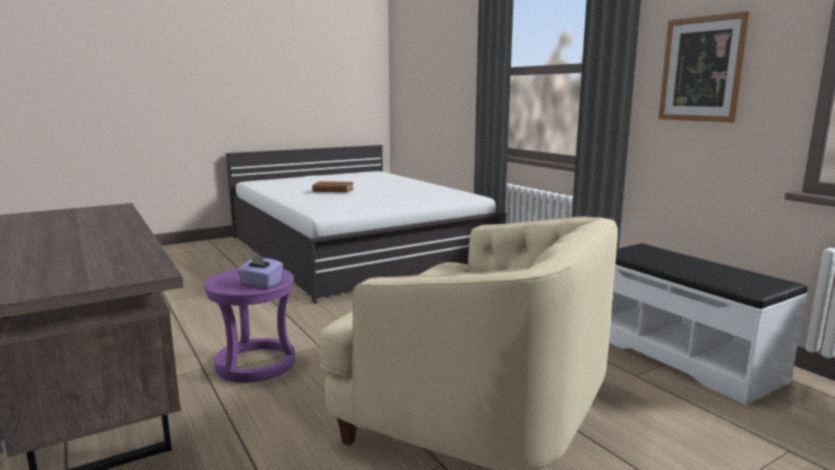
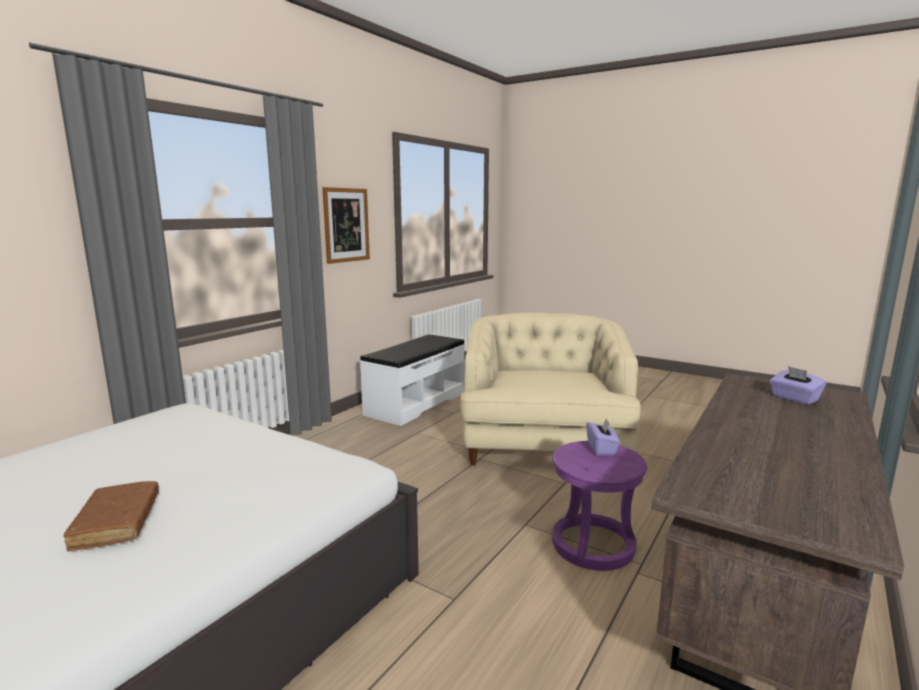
camera: 115 degrees left, 0 degrees up
none -> purple tissue box [770,366,826,405]

